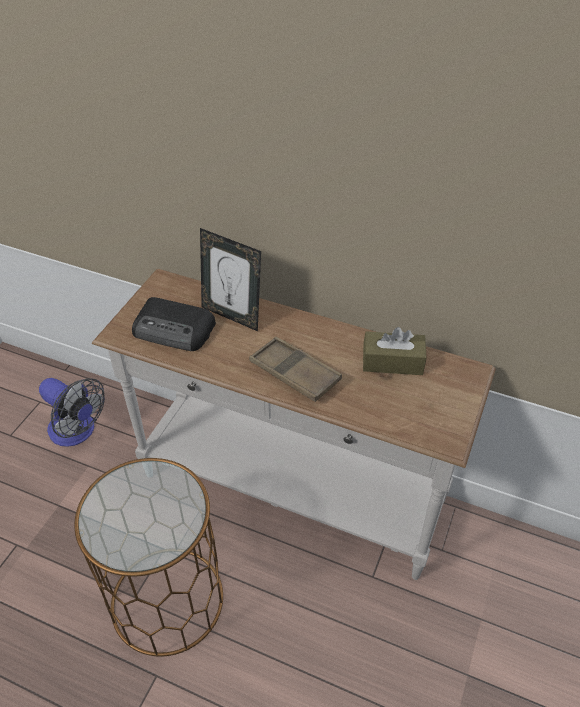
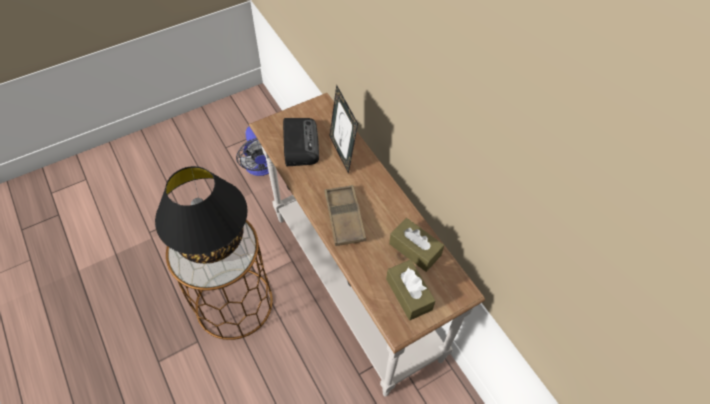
camera: 35 degrees right, 10 degrees up
radio [132,297,216,351] -> radio turned 150 degrees counterclockwise [283,118,319,166]
none -> black table lamp [155,166,248,264]
none -> brown tissue box [386,260,435,321]

